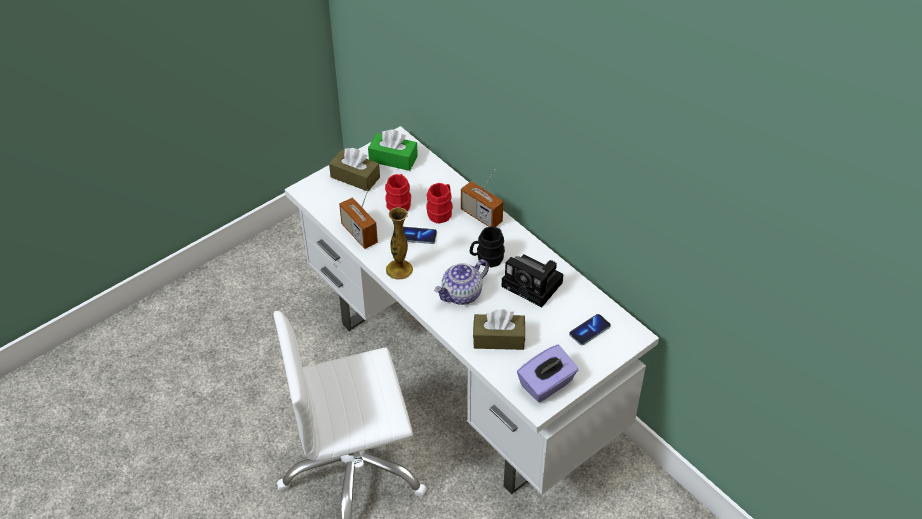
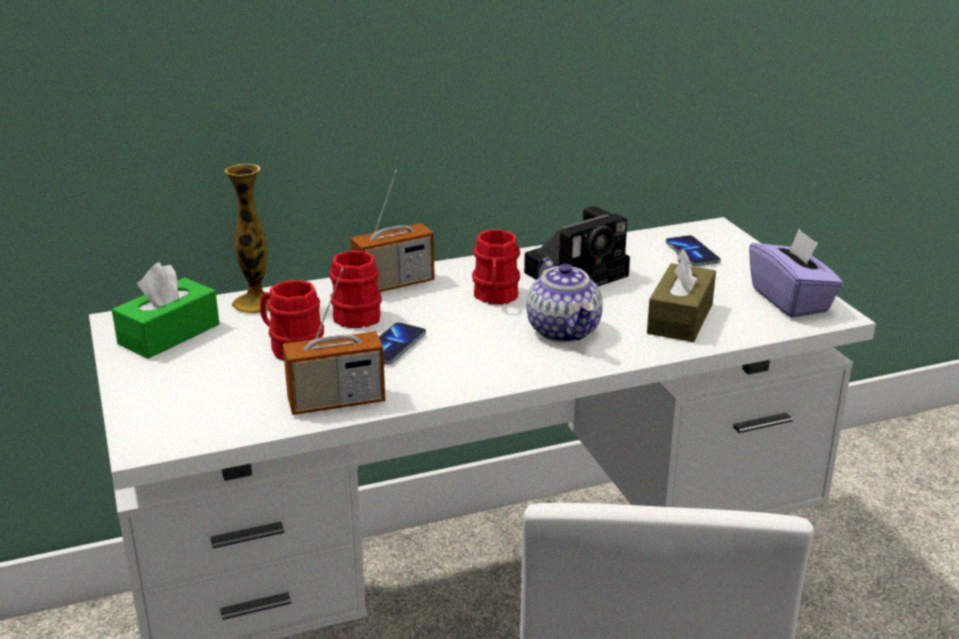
camera: 70 degrees left, 20 degrees down
brown tissue box [329,148,380,191] -> none
vase [386,207,413,280] -> vase moved to [225,164,270,314]
black mug [470,226,505,267] -> red mug [472,229,520,305]

